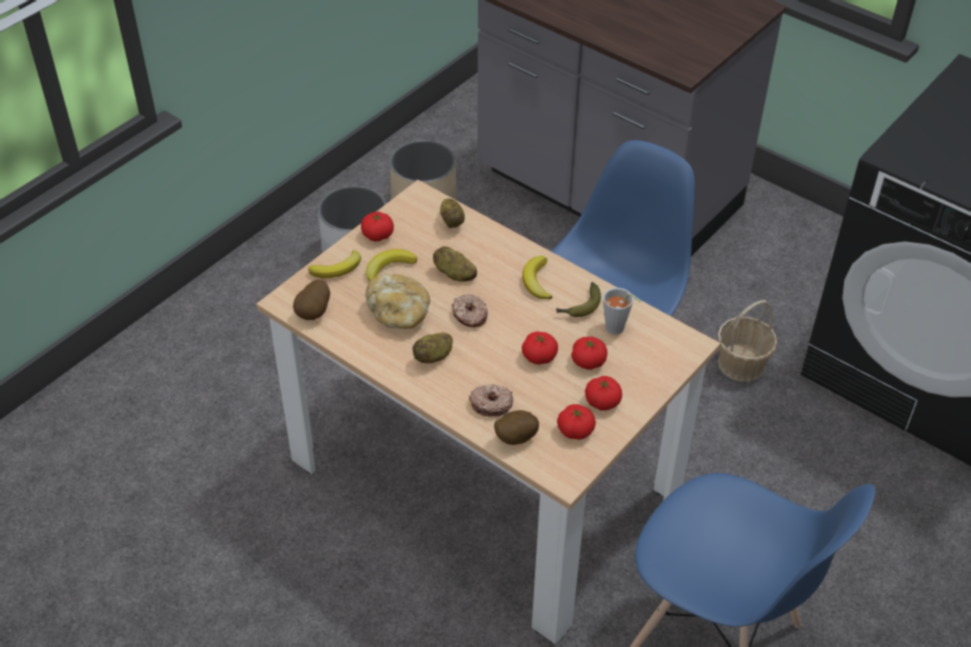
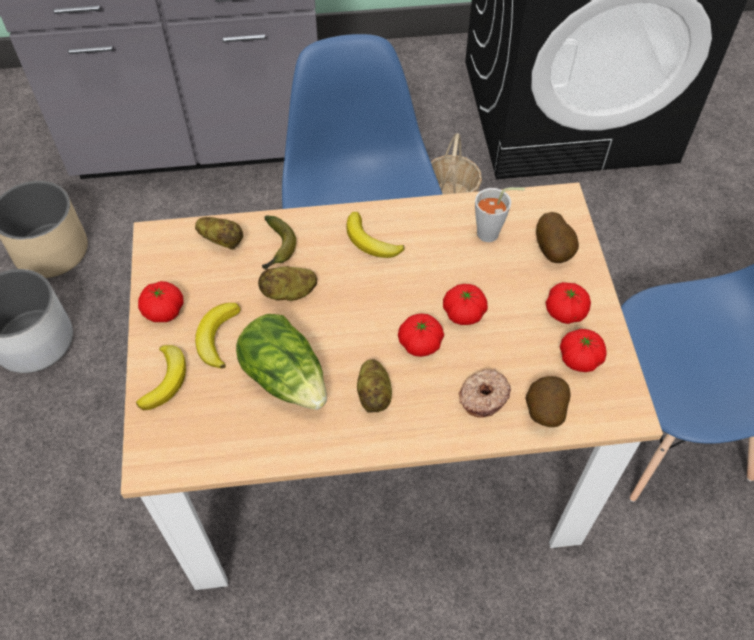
camera: 45 degrees left, 10 degrees up
potato [293,279,330,320] -> potato moved to [536,212,579,263]
bread [365,274,430,329] -> lettuce [236,314,327,410]
donut [452,294,488,327] -> none
banana [556,282,601,317] -> banana moved to [262,215,296,270]
tomato [571,337,607,370] -> tomato moved to [398,313,444,357]

